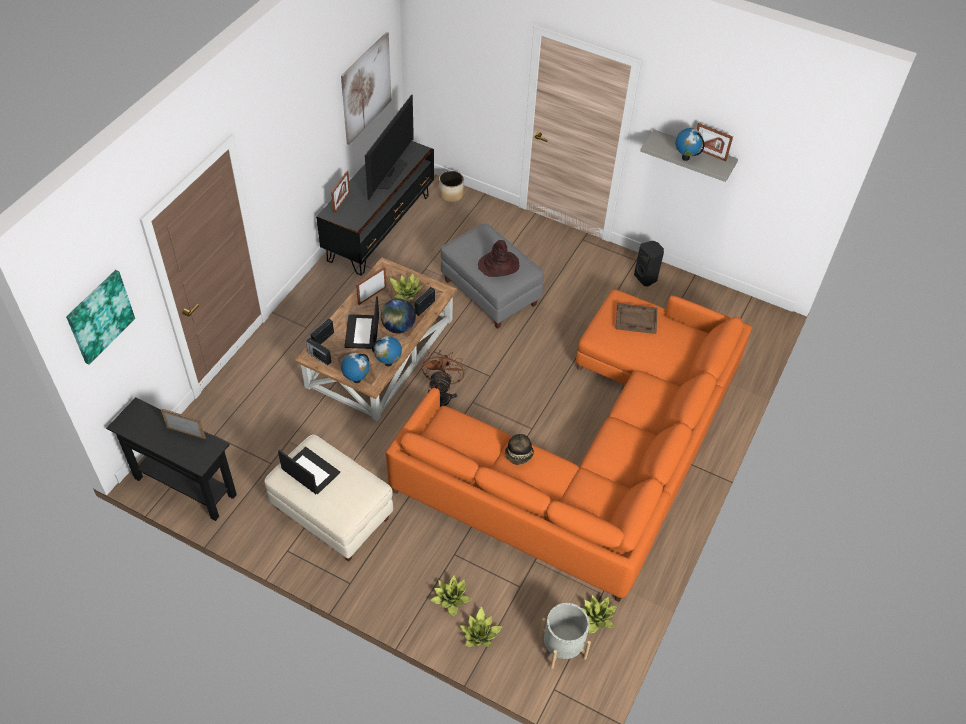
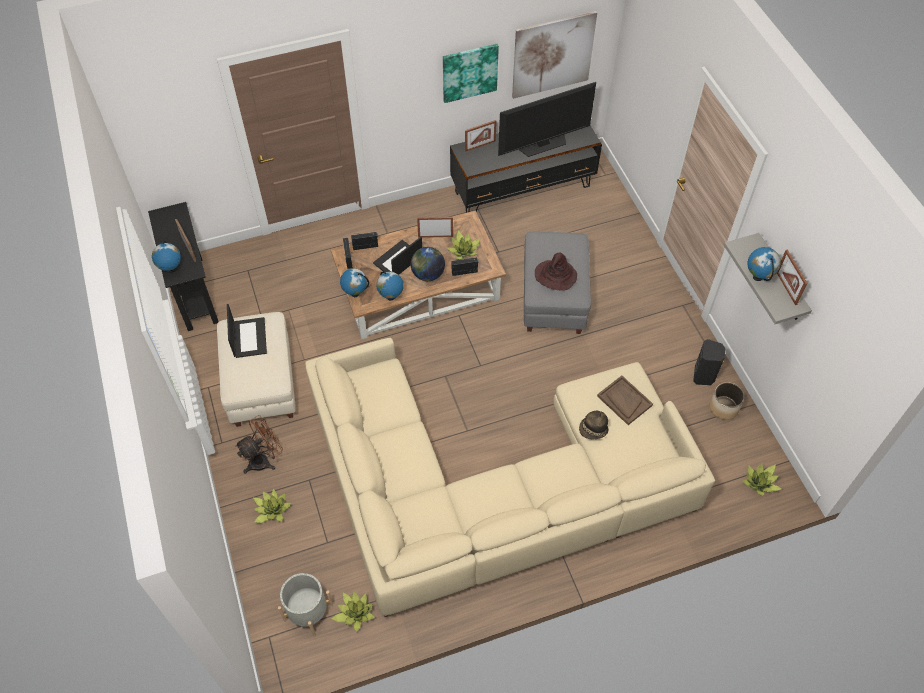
camera: 45 degrees right, 5 degrees up
picture [66,270,135,365] -> picture moved to [443,44,499,103]
orange sofa [386,289,752,602] -> beige sofa [305,338,715,617]
brown fan [422,350,466,407] -> brown fan moved to [235,415,283,474]
planter [439,171,464,202] -> planter moved to [710,382,745,420]
potted plant [460,606,502,647] -> potted plant moved to [742,463,781,496]
hat [505,434,534,465] -> hat moved to [579,411,609,440]
none -> globe [152,241,181,273]

